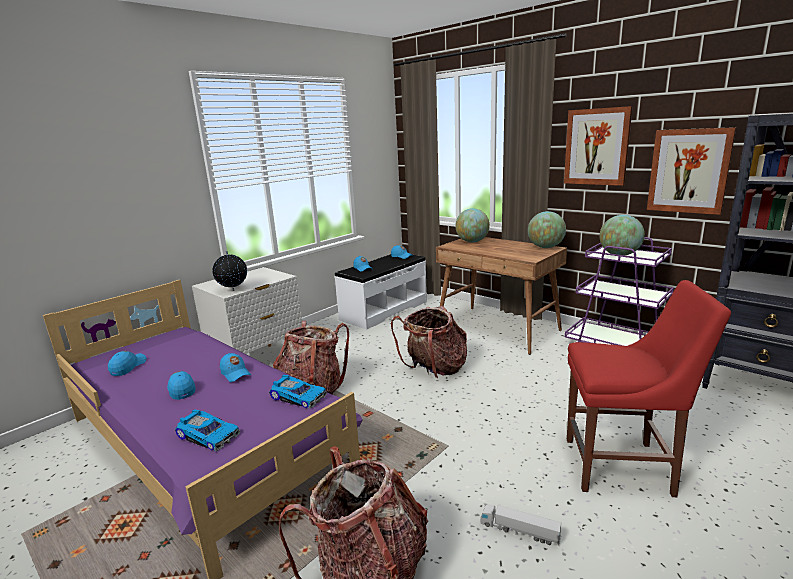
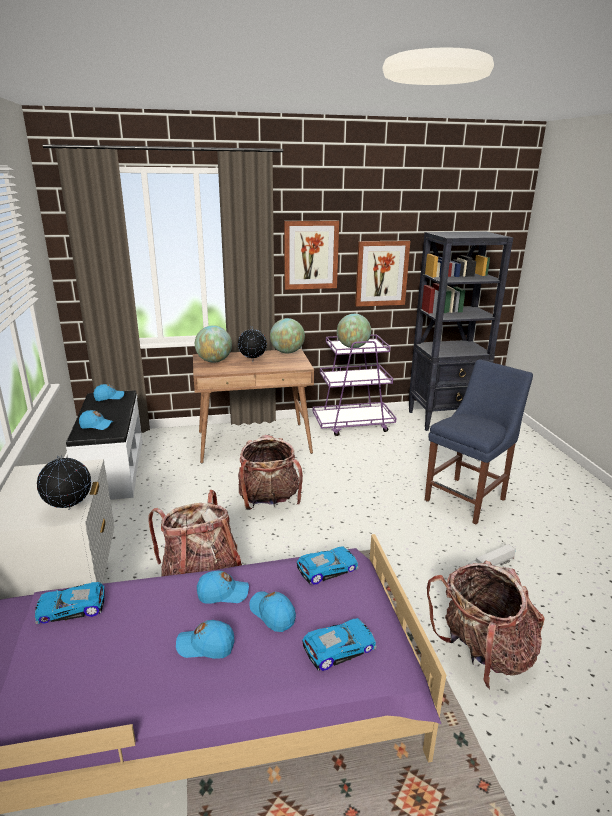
camera: 55 degrees left, 5 degrees up
blue cap [108,351,146,376] -> blue cap moved to [249,591,296,632]
red chair [567,280,731,497] -> blue chair [425,359,533,524]
none -> toy car [35,582,105,624]
none -> globe [238,329,267,362]

